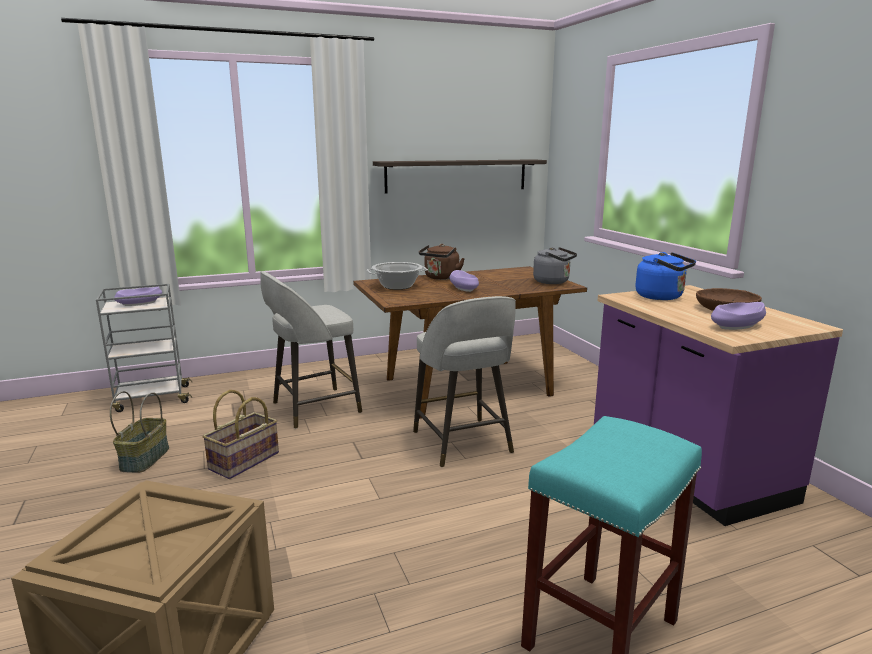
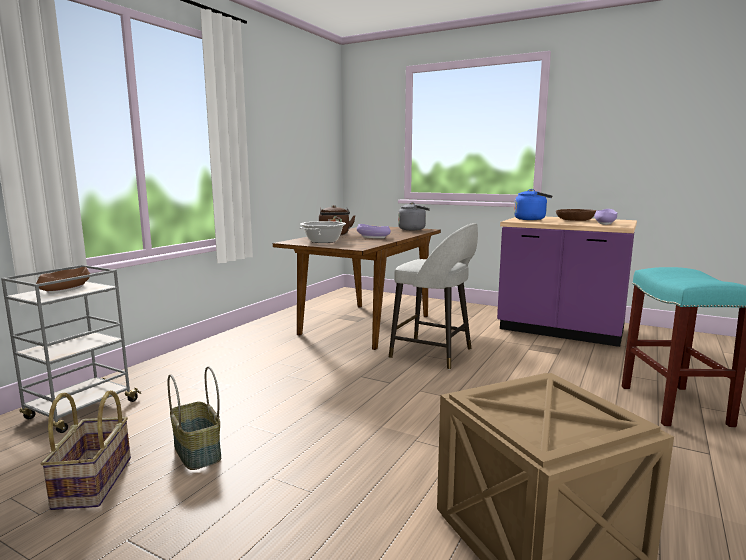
camera: 40 degrees left, 5 degrees down
purple bowl [114,287,162,306] -> brown bowl [36,267,90,294]
basket [202,390,279,479] -> basket moved to [41,390,131,510]
grey stool [260,271,362,429] -> none
shelf [373,159,547,194] -> none

